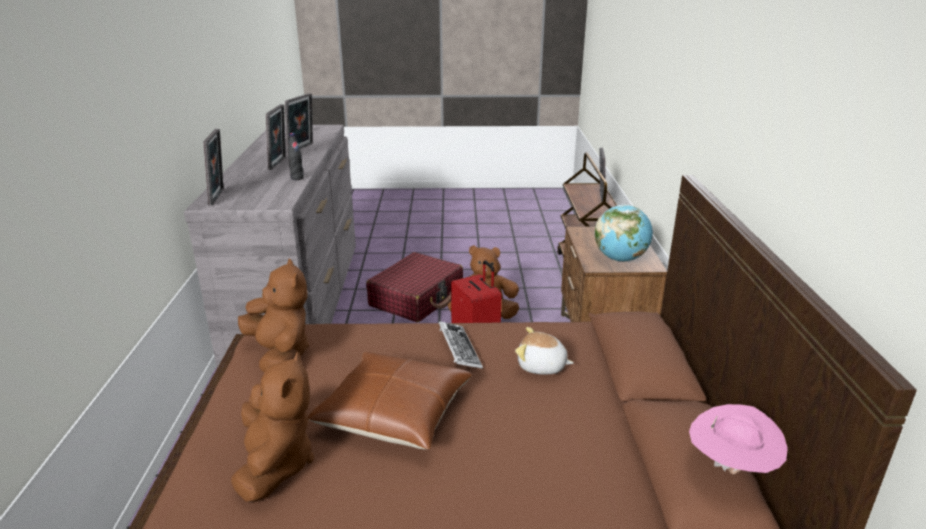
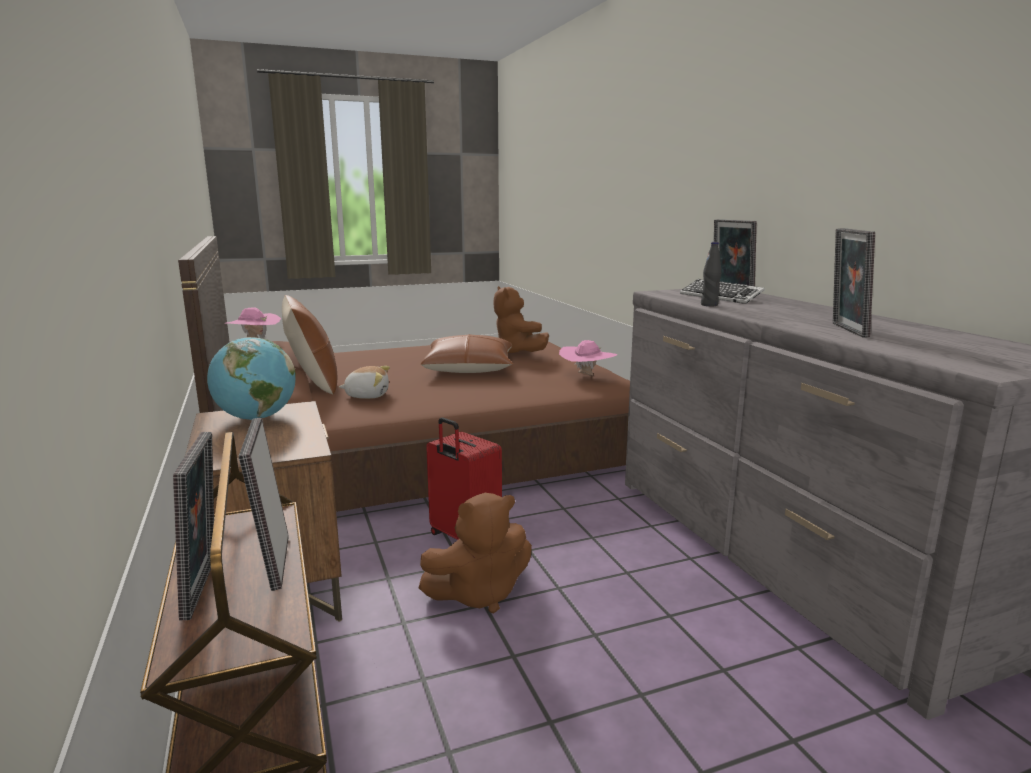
camera: 160 degrees right, 10 degrees down
brown plush toy [238,259,309,373] -> pink hat [559,340,617,376]
picture frame [266,104,286,170] -> picture frame moved to [239,417,289,591]
red suitcase [366,252,463,322] -> none
keyboard [439,321,483,369] -> keyboard moved to [680,279,765,304]
none -> brown pillow [282,295,337,394]

